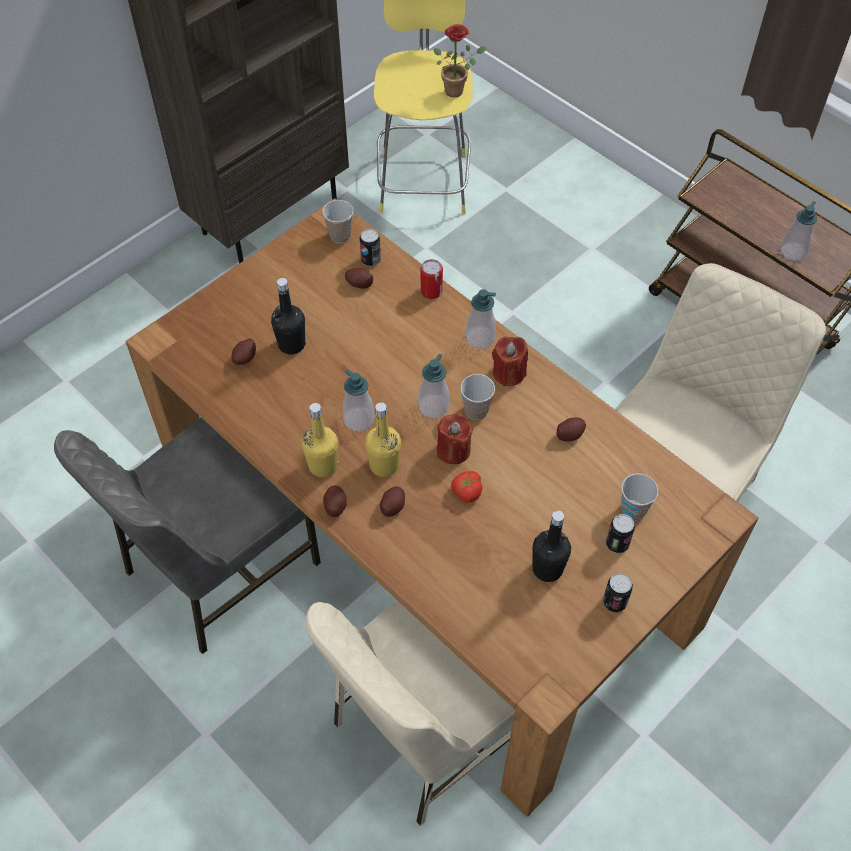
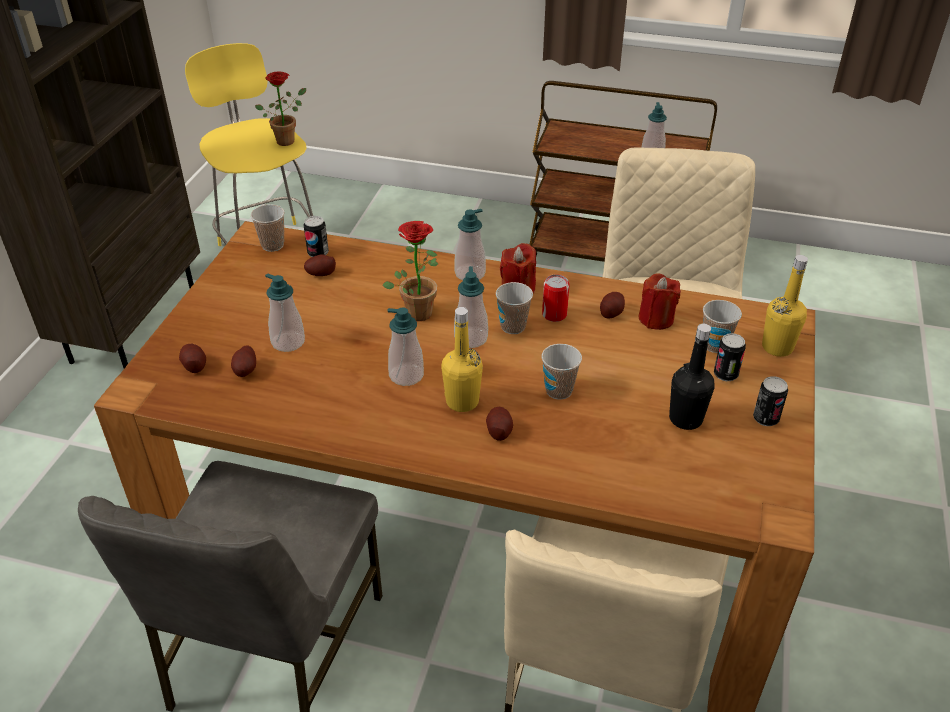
camera: 30 degrees left, 15 degrees down
black bottle [271,278,306,355] -> soap dispenser [265,273,305,352]
yellow bottle [302,403,339,477] -> yellow bottle moved to [762,255,808,357]
potato [323,485,347,517] -> potato moved to [179,344,206,373]
can [420,259,443,299] -> can moved to [542,274,569,322]
red candle [437,413,473,464] -> red candle moved to [639,273,681,330]
tomato [451,471,482,503] -> cup [541,344,582,400]
none -> potted plant [382,221,438,321]

